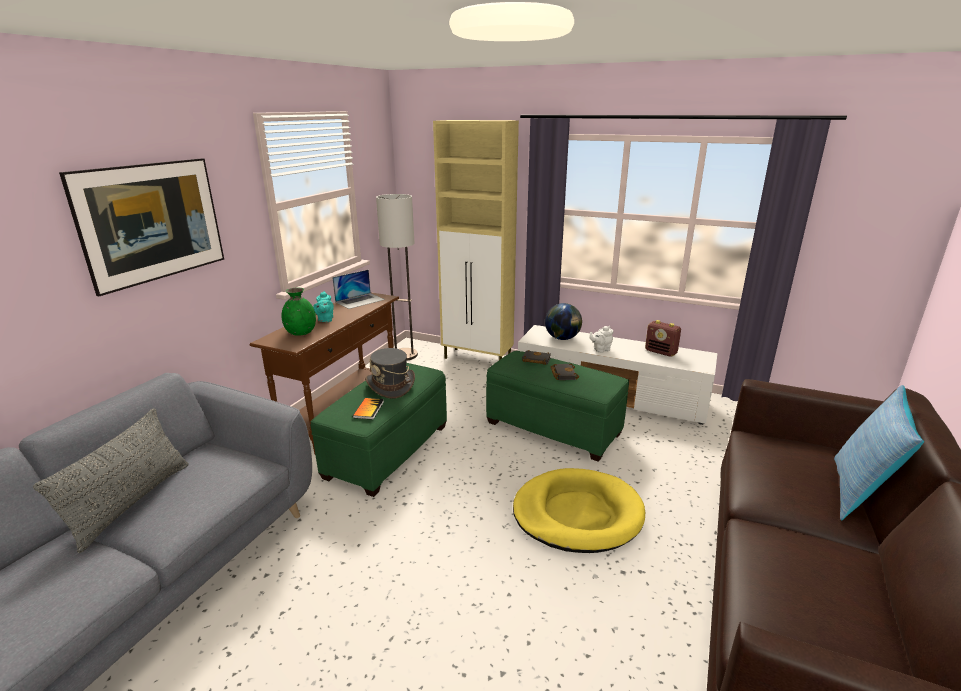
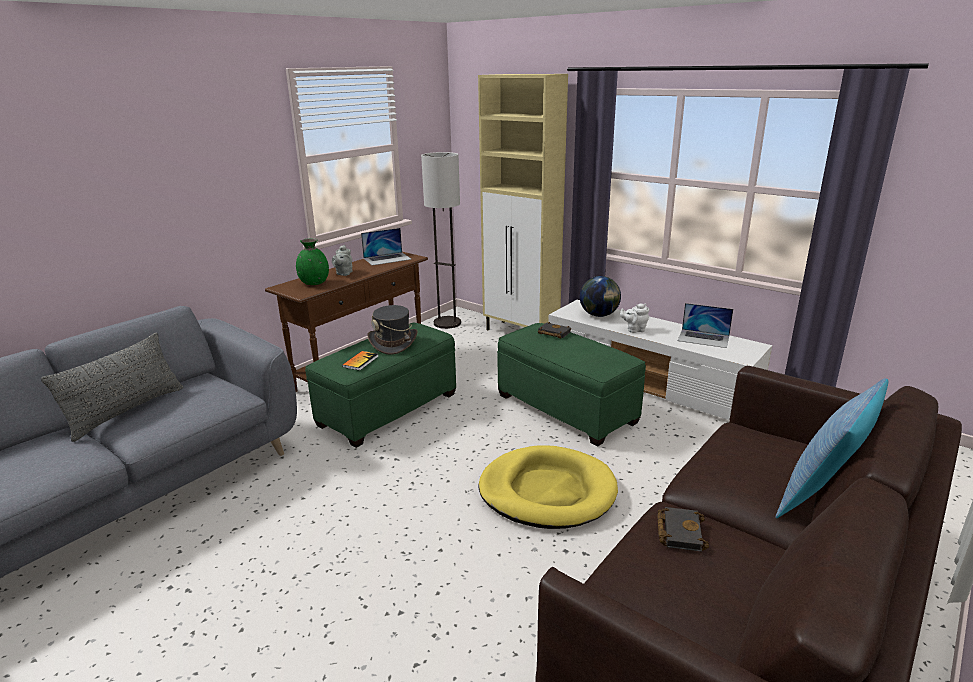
camera: 15 degrees right, 0 degrees up
picture [59,158,224,296] -> none
turquoise teapot [313,291,334,322] -> grey teapot [332,245,353,276]
black book [551,364,579,380] -> black book moved to [657,507,709,552]
radio [645,320,681,357] -> laptop [678,303,733,348]

